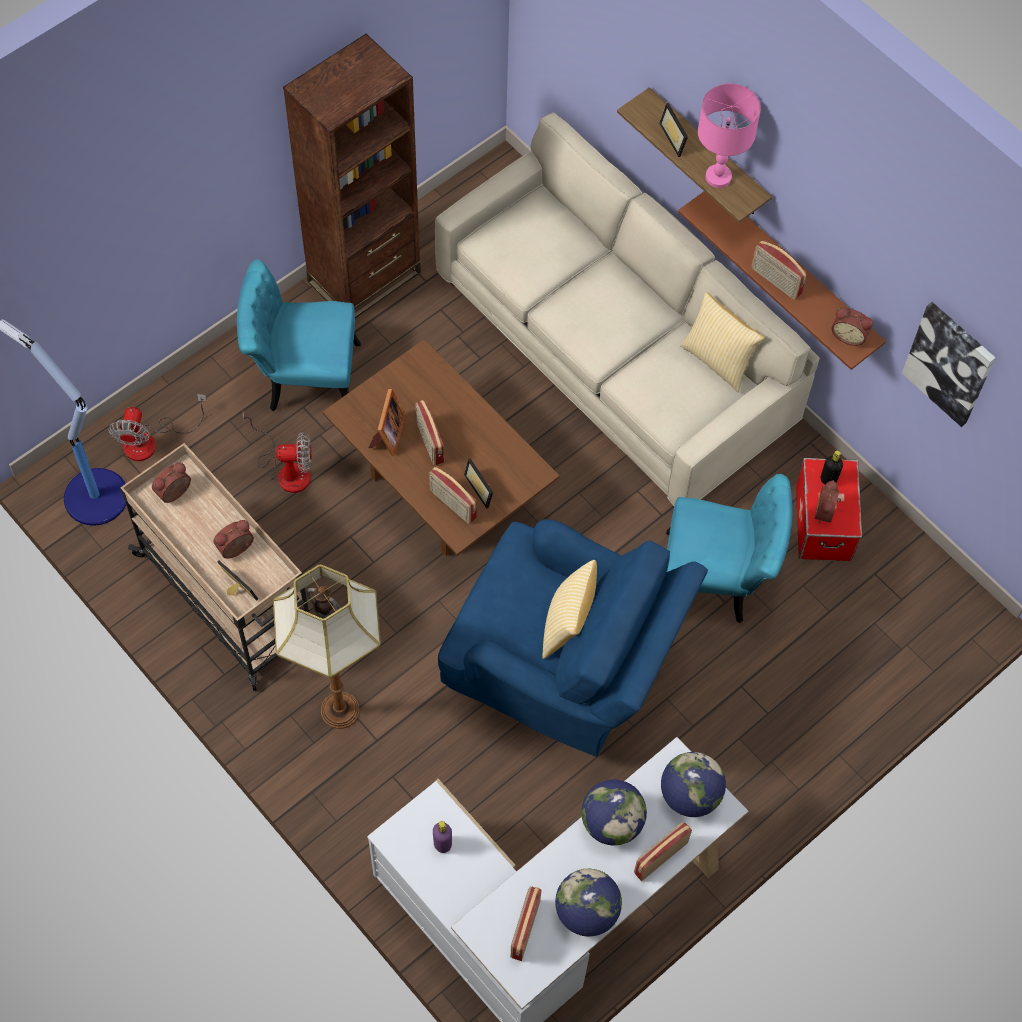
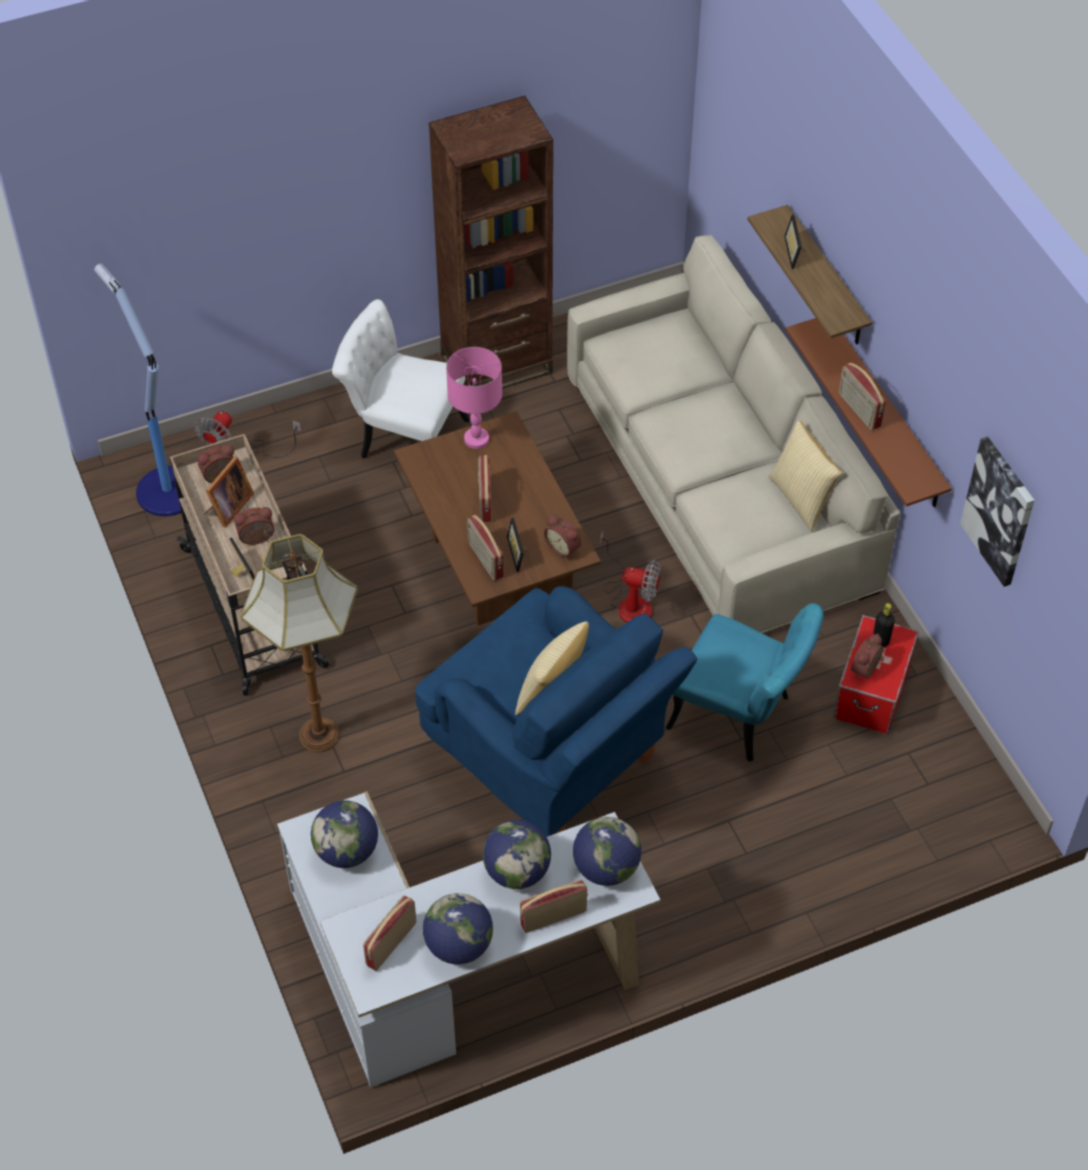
camera: 20 degrees right, 10 degrees down
turquoise chair [237,259,361,411] -> white chair [332,299,470,459]
fan [243,412,312,493] -> fan moved to [600,531,661,623]
picture frame [369,389,406,456] -> picture frame moved to [204,456,254,527]
purple bottle [433,821,452,853] -> globe [311,800,378,868]
pink table lamp [698,83,761,188] -> pink table lamp moved to [446,347,502,449]
alarm clock [832,307,873,346] -> alarm clock moved to [544,515,581,558]

